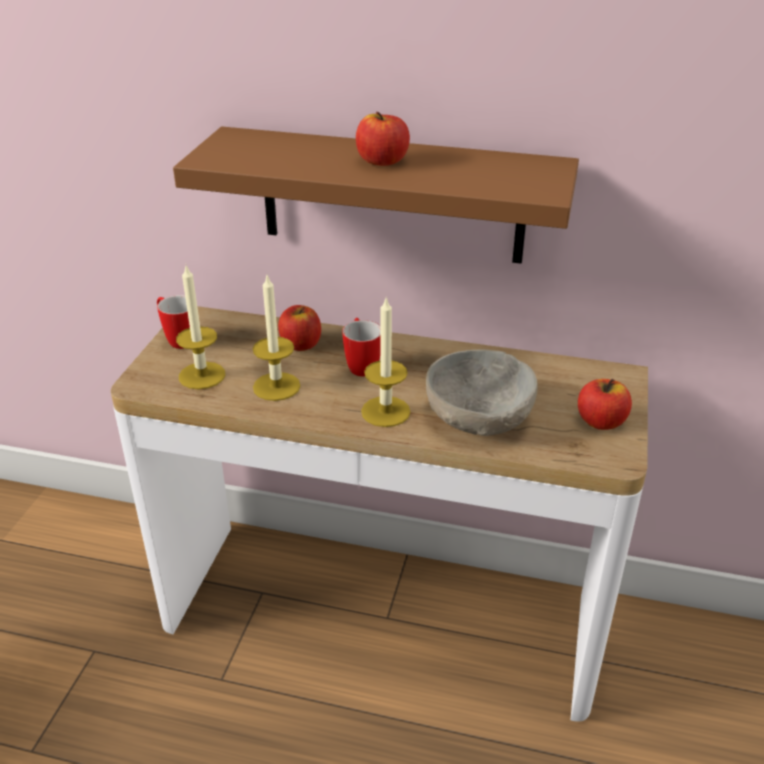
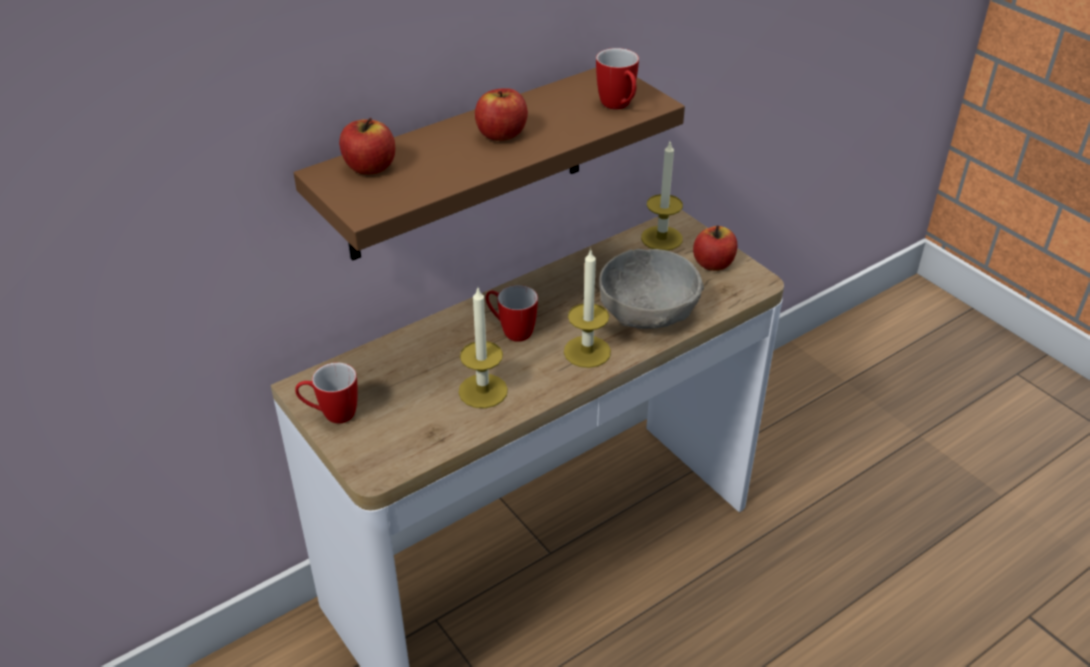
camera: 50 degrees left, 5 degrees up
candle [176,266,225,389] -> candle moved to [641,142,683,251]
apple [278,305,321,351] -> apple moved to [339,118,395,175]
none -> mug [596,48,639,109]

